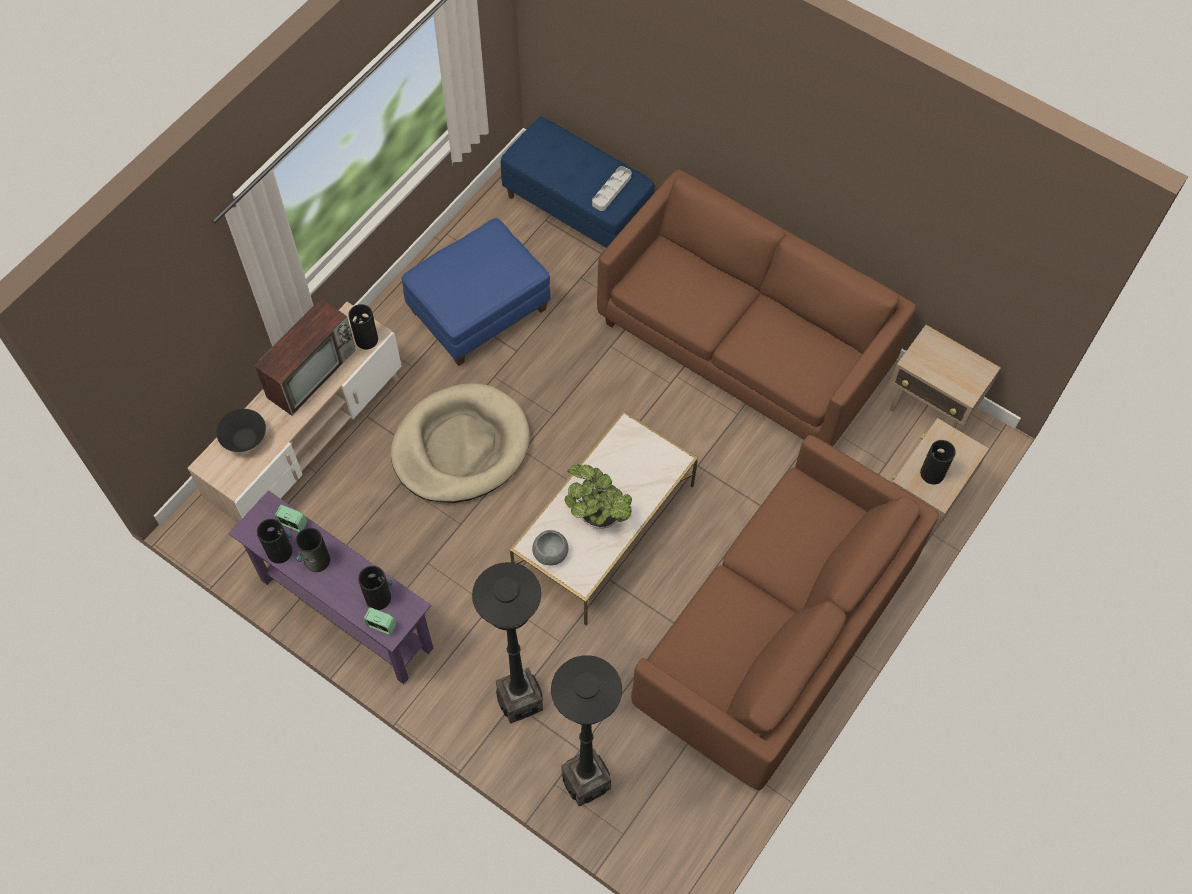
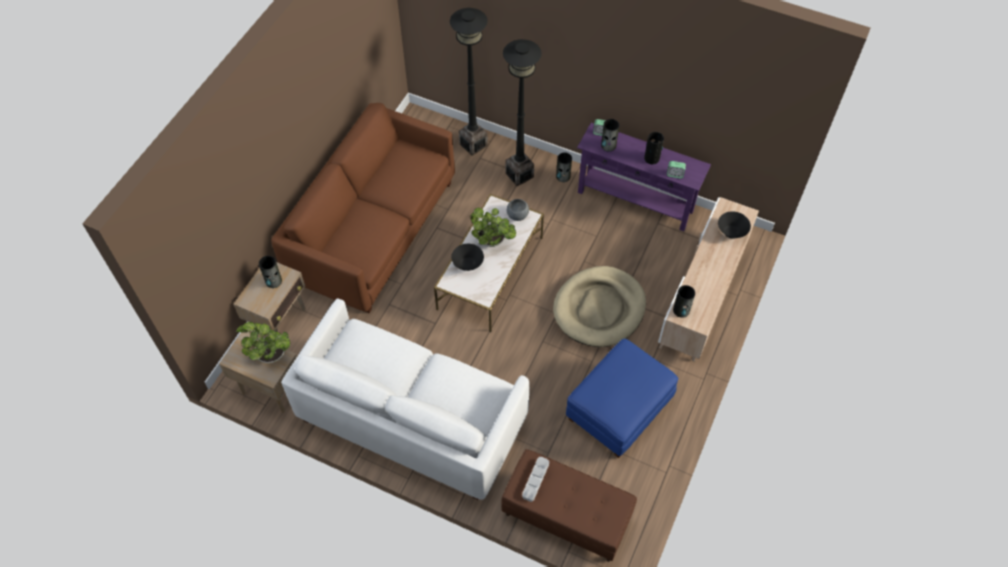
camera: 170 degrees right, 5 degrees down
television [254,299,356,416] -> none
vase [257,519,292,564] -> vase moved to [556,152,572,182]
blue bench [500,117,655,248] -> brown bench [501,449,637,562]
brown sofa [597,169,916,447] -> white sofa [281,299,529,500]
none -> potted plant [236,322,290,363]
none -> black bowl [451,244,484,271]

